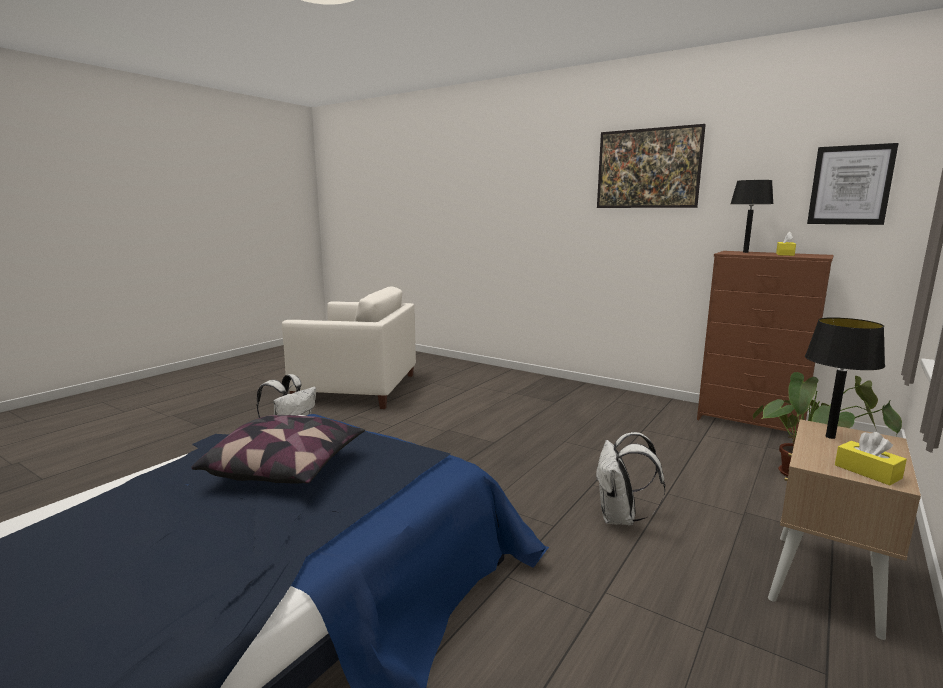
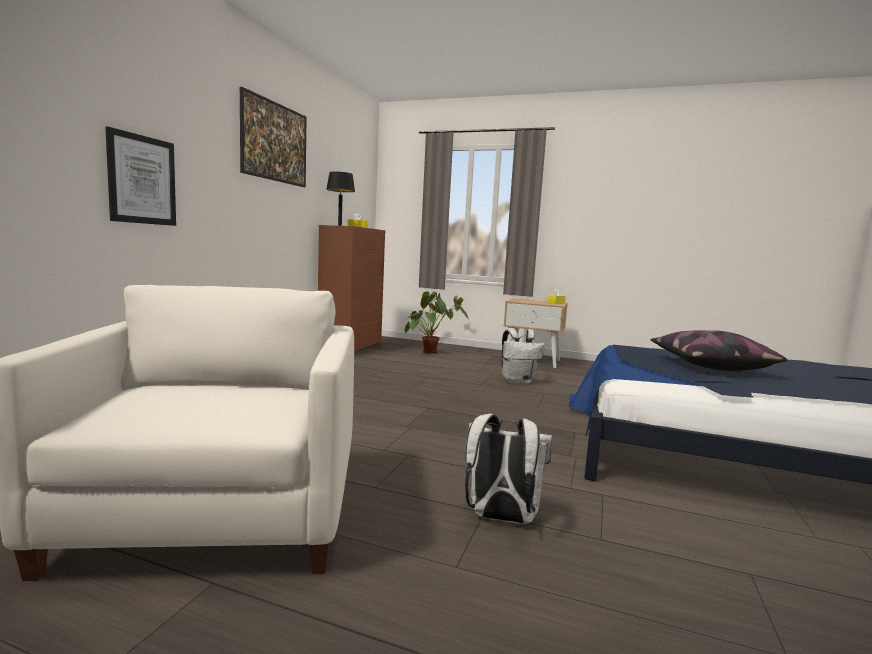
camera: 105 degrees left, 5 degrees down
black table lamp [805,317,885,439] -> none
picture [807,143,899,225] -> picture moved to [105,126,176,226]

